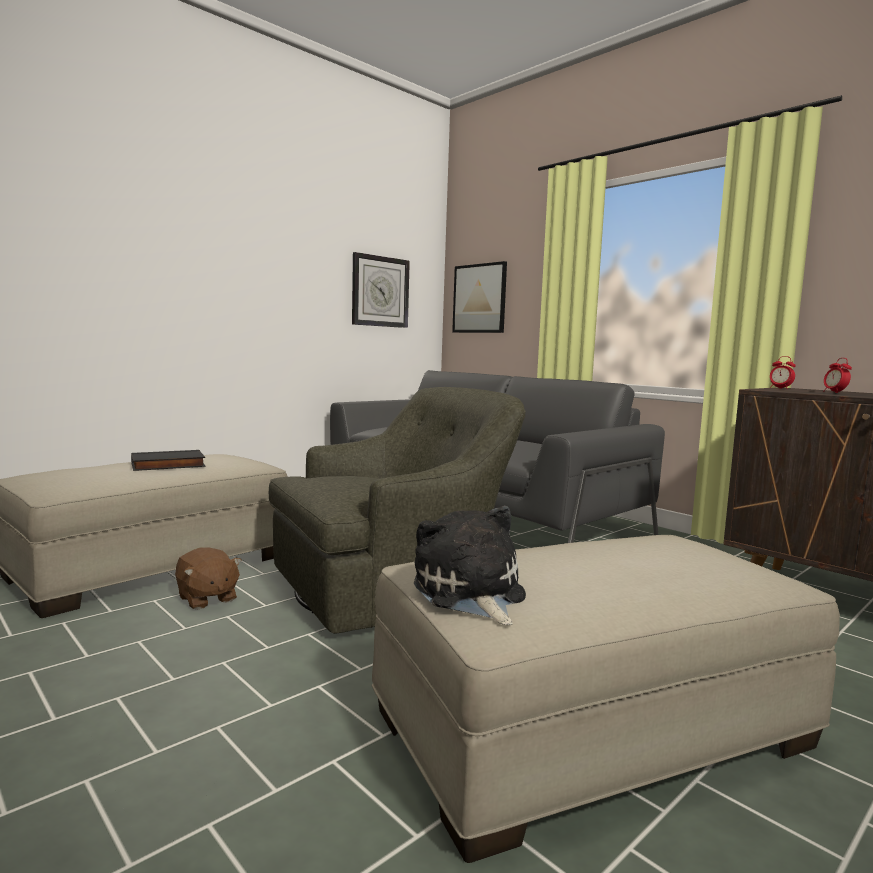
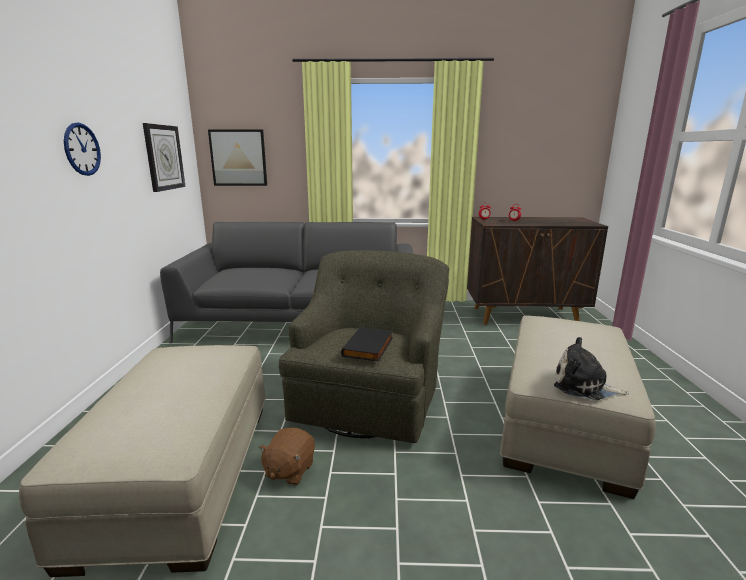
camera: 45 degrees left, 10 degrees up
black book [131,450,206,471] -> black book moved to [341,327,393,362]
brown plush toy [175,547,242,609] -> brown plush toy turned 105 degrees clockwise [259,427,315,485]
none -> wall clock [64,123,101,176]

